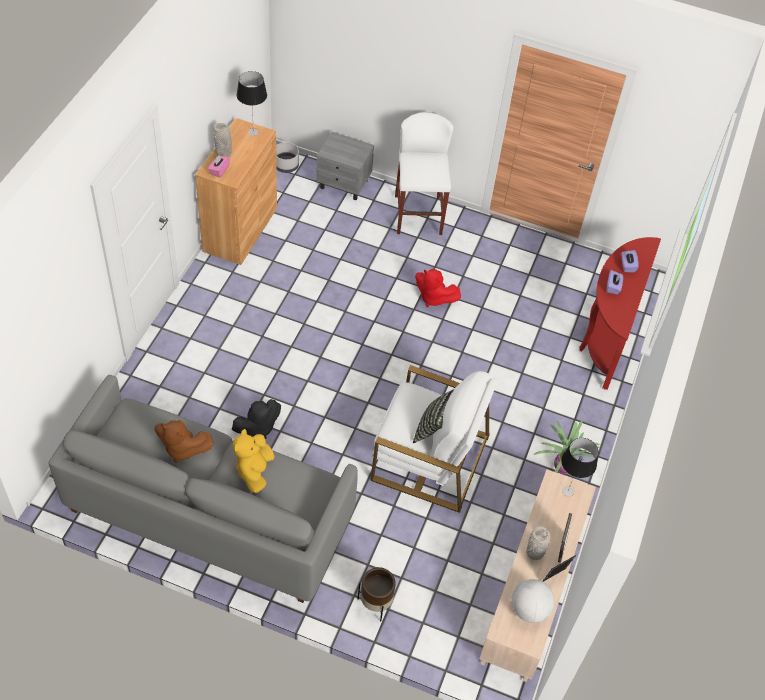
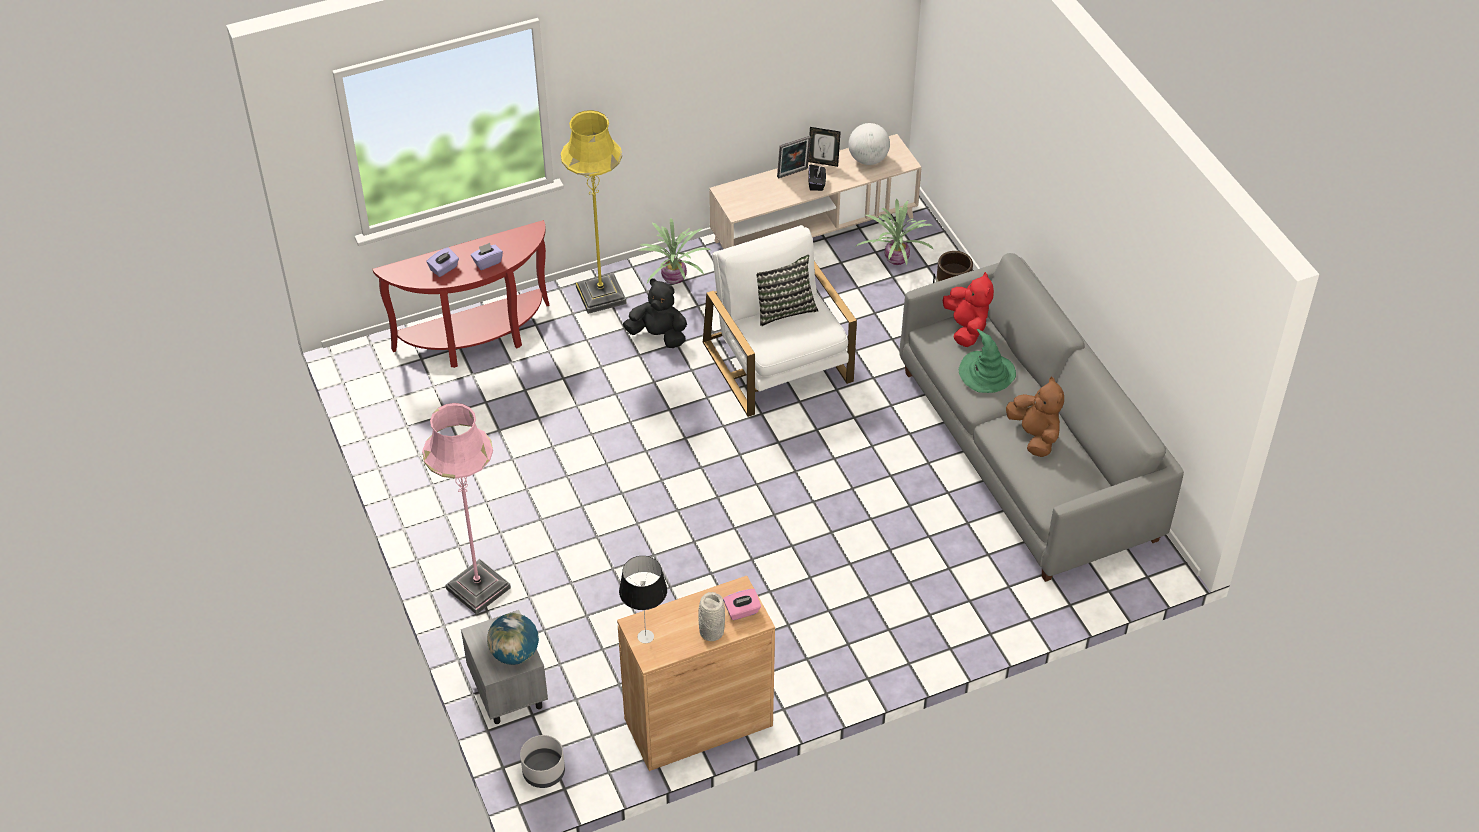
camera: 130 degrees left, 5 degrees down
black plush toy [232,399,281,439] -> black plush toy moved to [623,279,687,348]
yellow plush toy [233,429,275,493] -> green hat [959,329,1016,393]
white stool [395,112,454,235] -> pink floor lamp [422,403,511,615]
red plush toy [415,269,461,307] -> red plush toy moved to [943,272,994,347]
grey vase [526,526,551,560] -> black tissue box [808,164,826,191]
table lamp [561,438,598,497] -> none
none -> globe [487,613,539,665]
none -> yellow floor lamp [561,110,626,314]
none -> potted plant [855,199,934,265]

